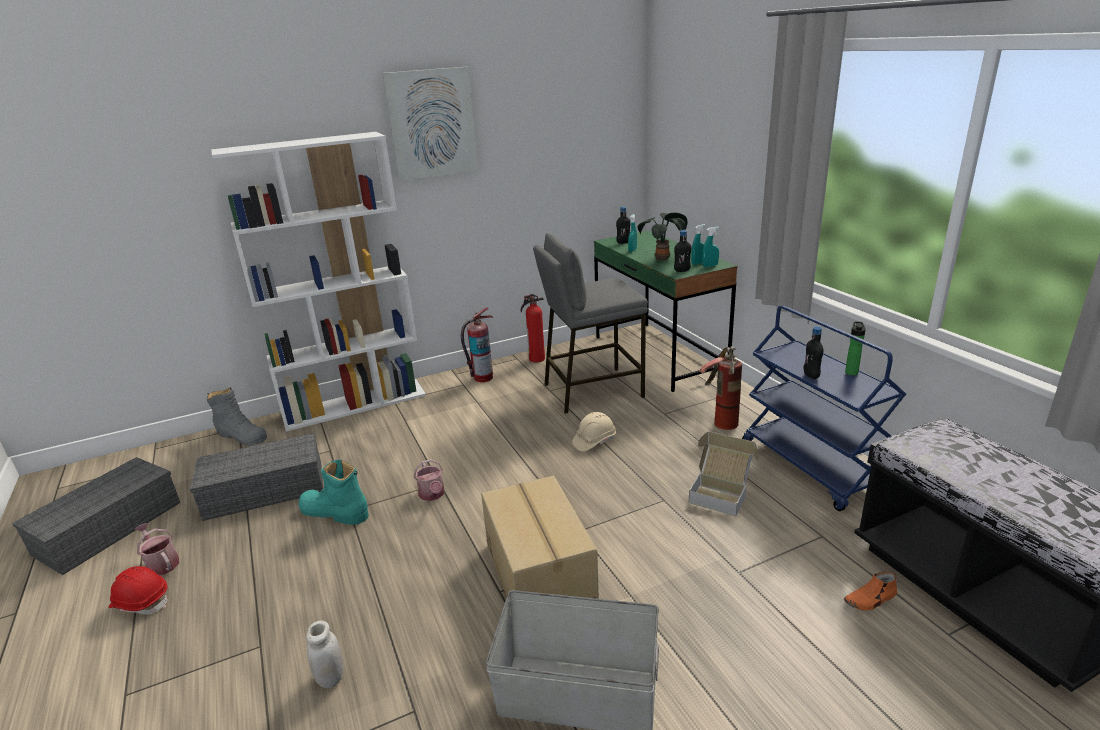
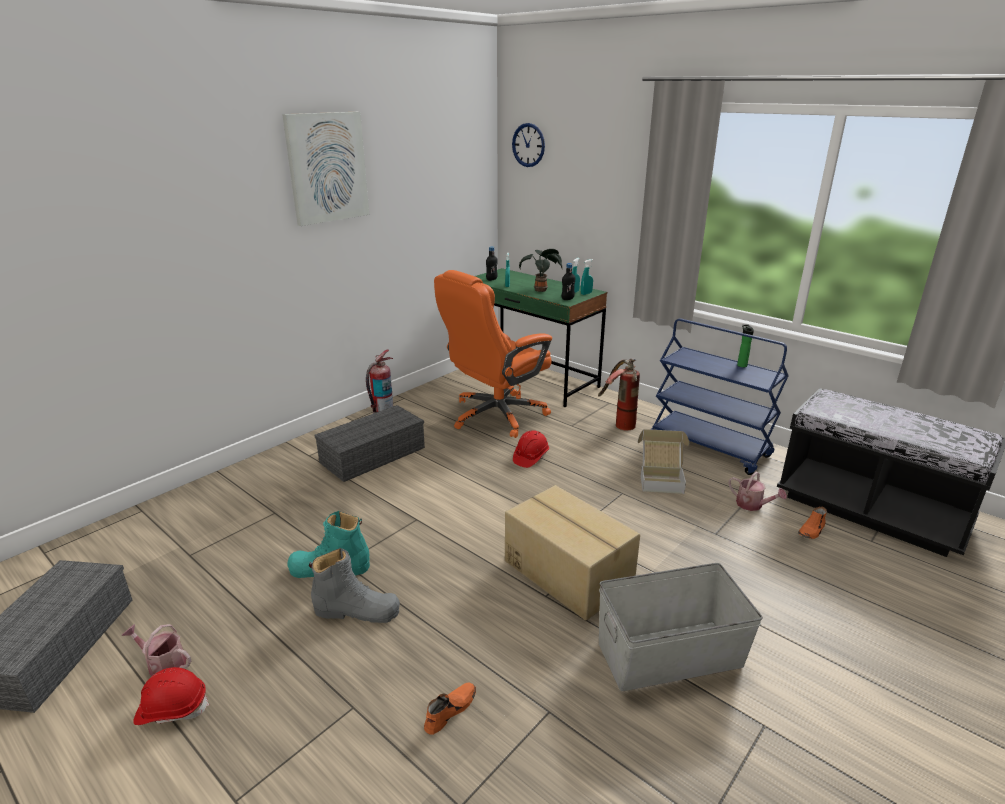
camera: 25 degrees left, 0 degrees up
grey storage box [190,433,323,521] -> grey storage box moved to [314,405,425,482]
grey boot [207,387,267,446] -> grey boot moved to [309,548,400,623]
white bookcase [211,132,426,432] -> none
white jar [306,621,343,688] -> orange shoe [424,682,476,735]
watering can [414,459,444,501] -> watering can moved to [728,472,787,511]
fire extinguisher [521,294,545,363] -> none
grey stool [533,233,648,414] -> orange office chair [434,270,552,438]
beige hard hat [572,412,616,451] -> red hard hat [513,430,549,468]
black bottle [804,326,823,379] -> none
none -> wall clock [512,123,545,167]

